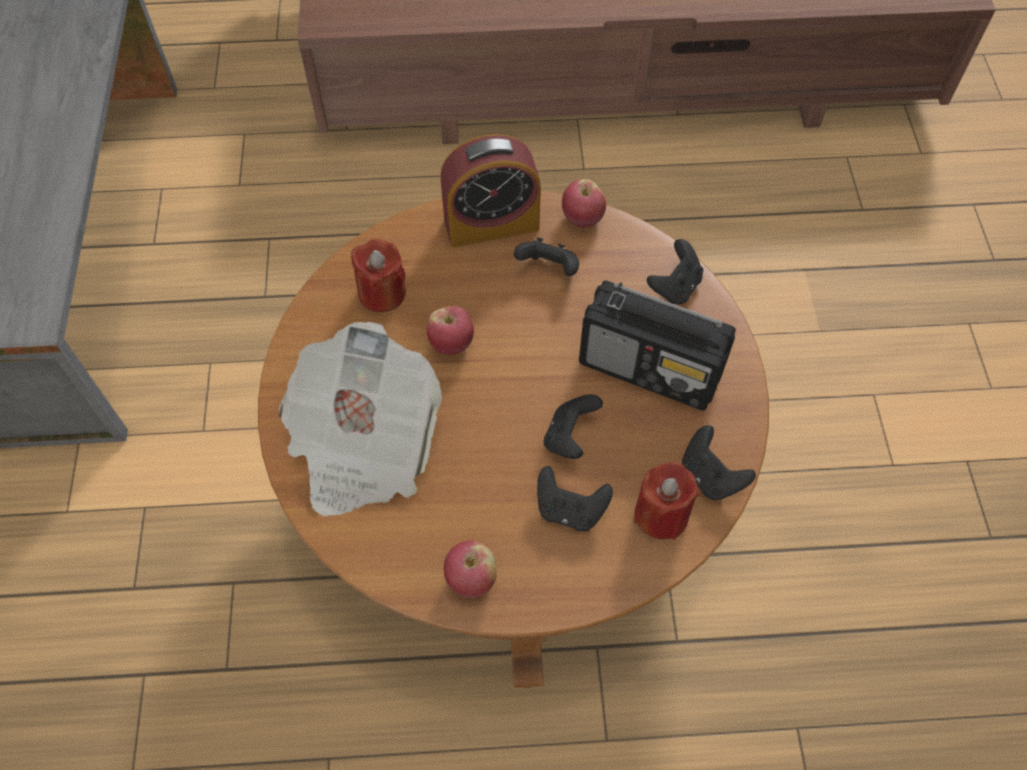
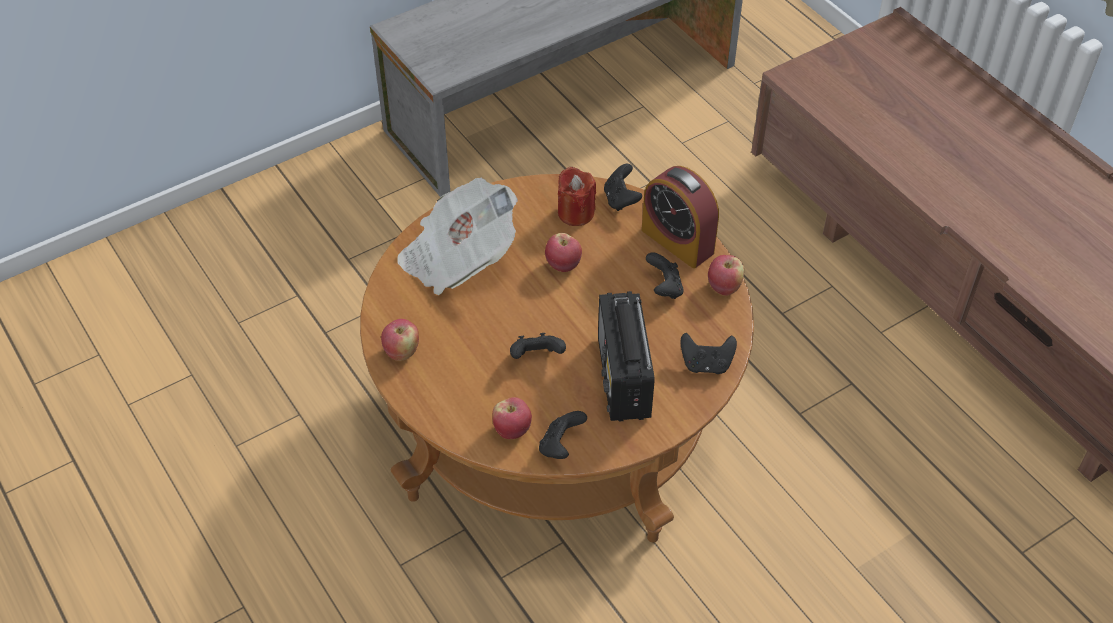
camera: 60 degrees right, 10 degrees down
black game controller [537,466,613,531] -> black game controller moved to [604,164,642,211]
red candle [634,462,699,540] -> apple [492,397,532,439]

